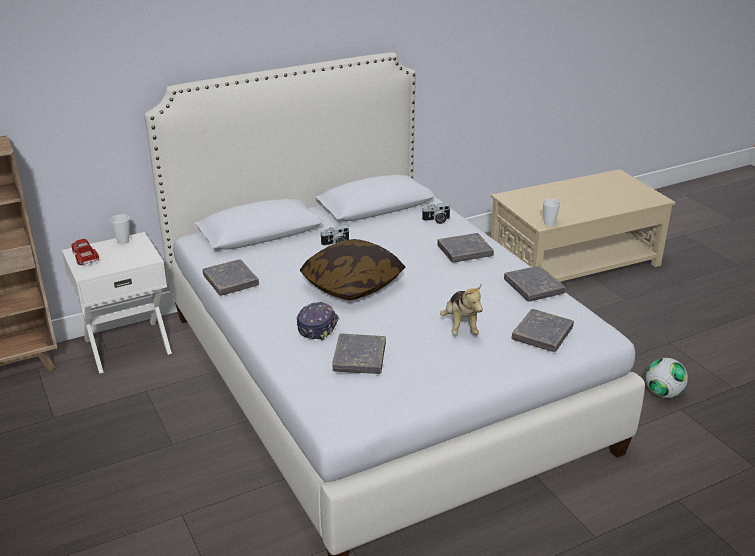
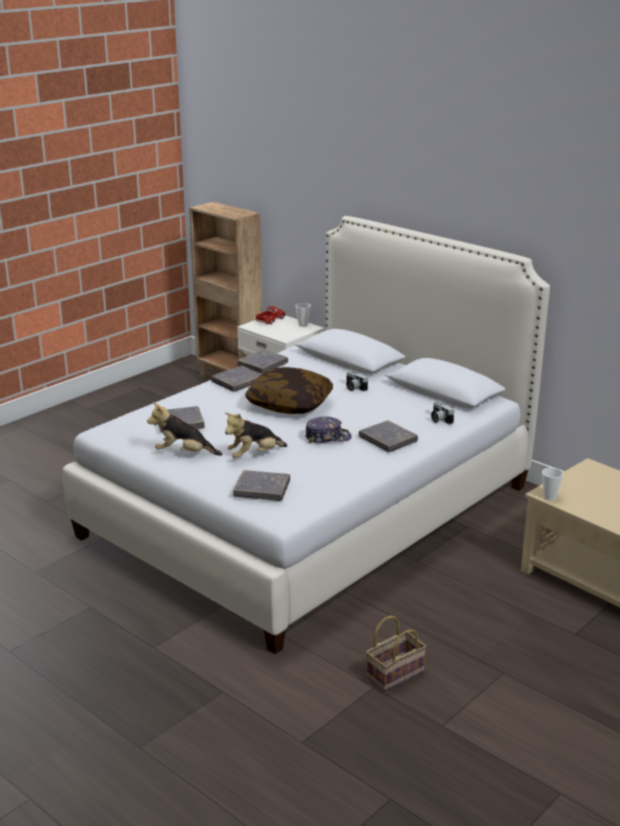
camera: 70 degrees right, 5 degrees down
cap [296,302,338,340] -> cap moved to [305,417,351,443]
grey book [504,266,565,302] -> grey book moved to [211,366,261,392]
football [646,358,688,398] -> basket [366,616,427,692]
none -> plush toy [147,402,222,456]

